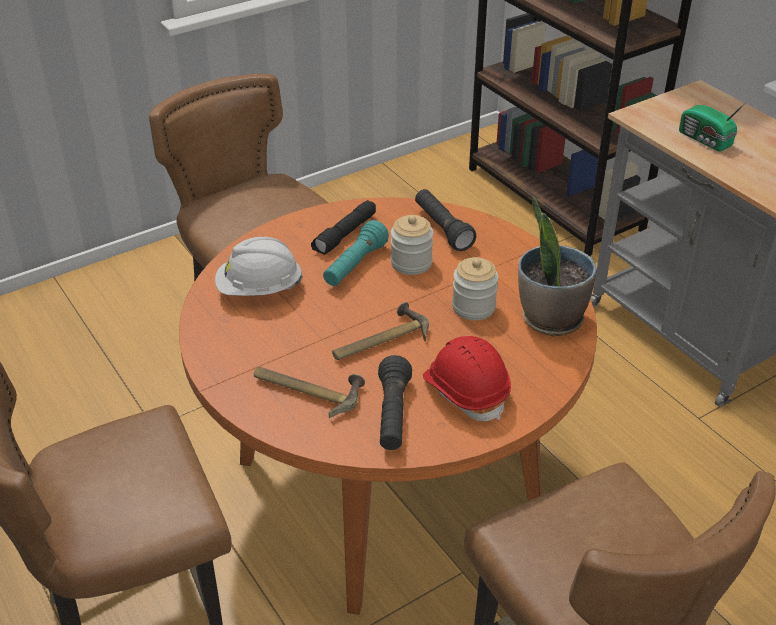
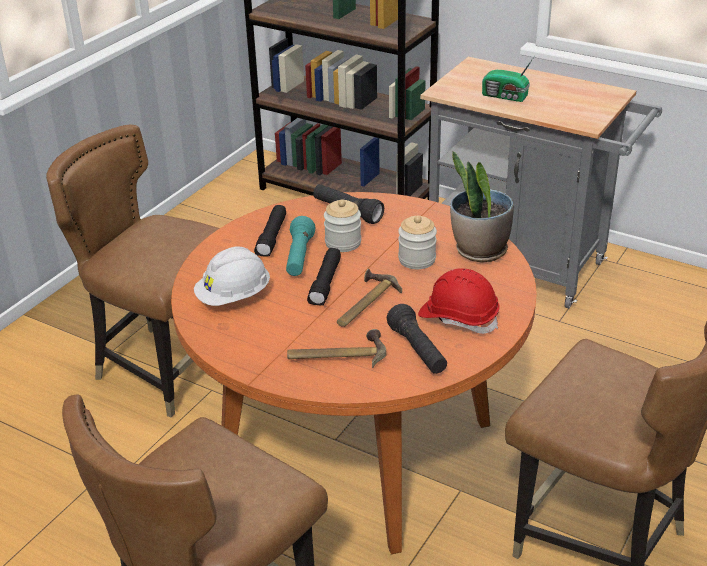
camera: 25 degrees left, 5 degrees down
none -> black flashlight [307,248,341,306]

